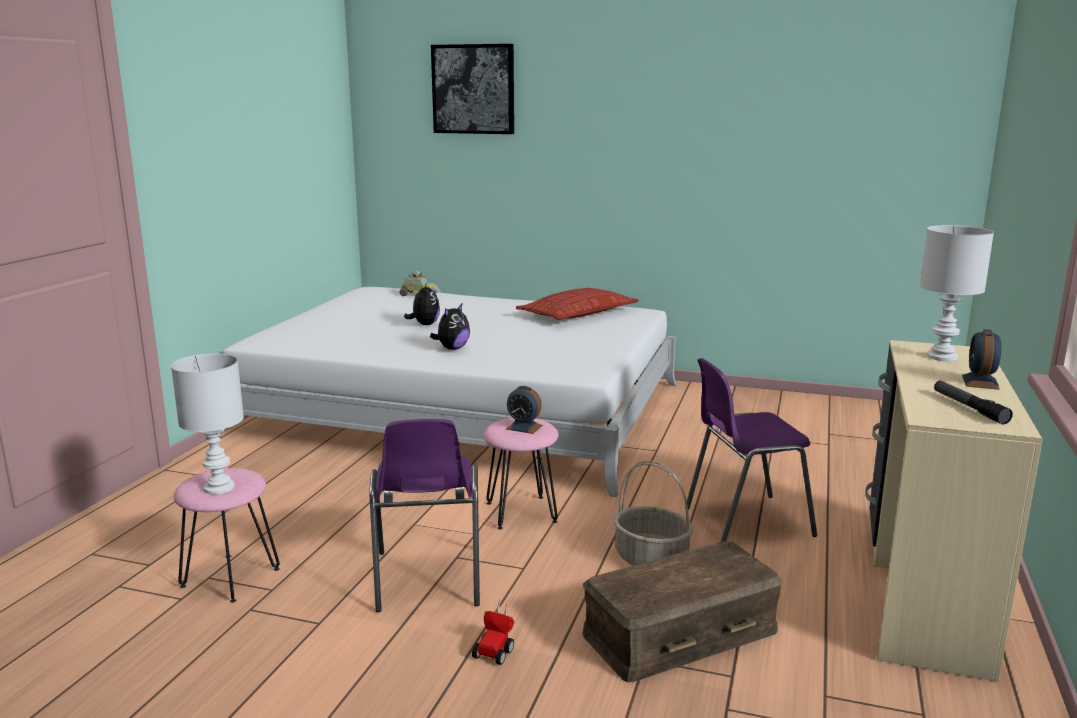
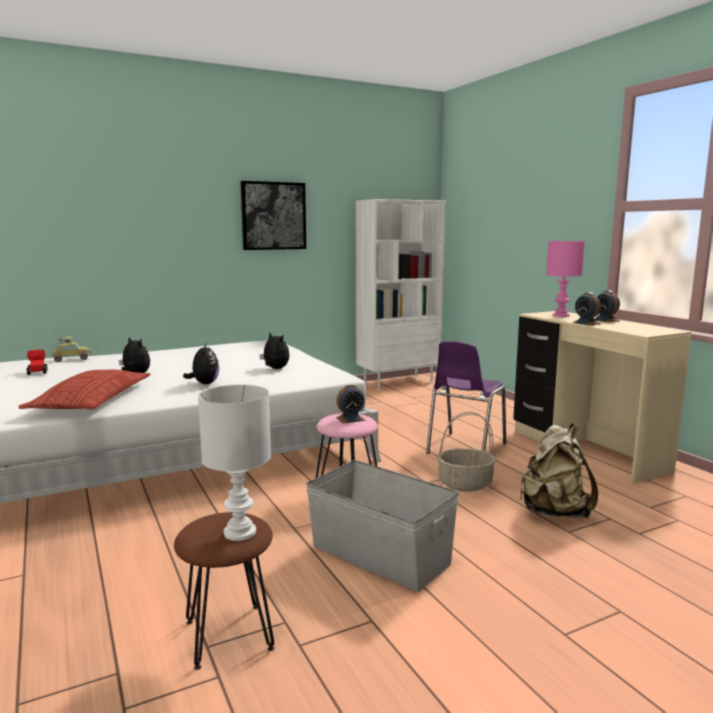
camera: 45 degrees left, 5 degrees down
pink stool [174,468,280,603] -> brown stool [174,512,274,670]
purple chair [370,419,480,612] -> grey storage box [306,460,459,592]
picture [431,44,514,134] -> picture moved to [240,181,306,250]
toy car [472,599,514,665] -> toy car moved to [27,347,48,375]
pillow [516,288,639,320] -> pillow moved to [19,370,151,410]
brown storage box [583,541,783,682] -> beige backpack [520,424,598,518]
white table lamp [920,225,994,361] -> pink table lamp [546,241,585,317]
flashlight [934,381,1013,424] -> none
none -> plush toy [259,333,290,369]
none -> white bookcase [356,199,446,390]
none -> alarm clock [572,292,601,326]

